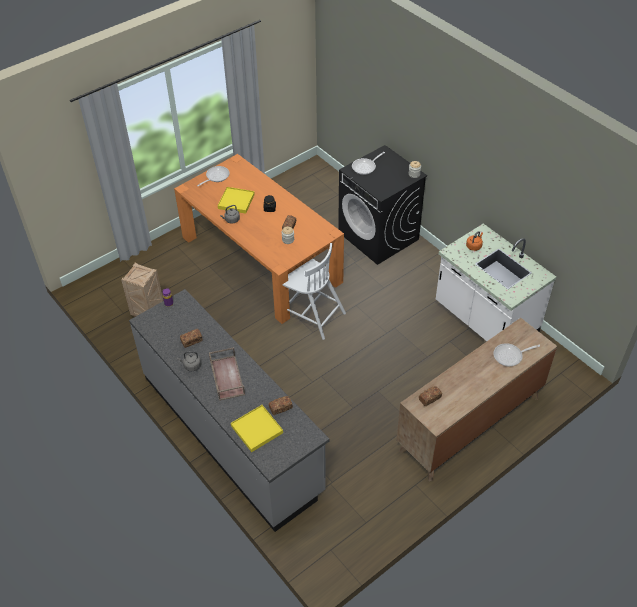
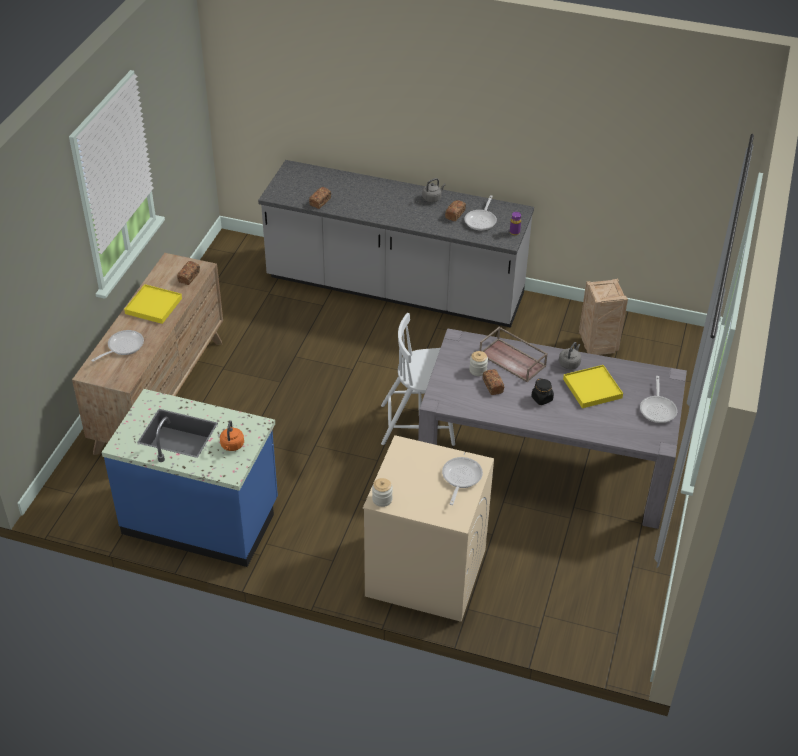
camera: 145 degrees right, 5 degrees down
orange dining table [174,154,344,324] -> grey dining table [418,328,687,529]
brown tray [209,347,245,401] -> brown tray moved to [479,327,548,382]
yellow tray [231,405,283,452] -> yellow tray moved to [124,284,182,324]
black washing machine [338,145,427,265] -> beige washing machine [363,435,494,622]
white counter [436,224,556,341] -> blue counter [102,389,278,567]
none -> frying pan [464,195,497,231]

